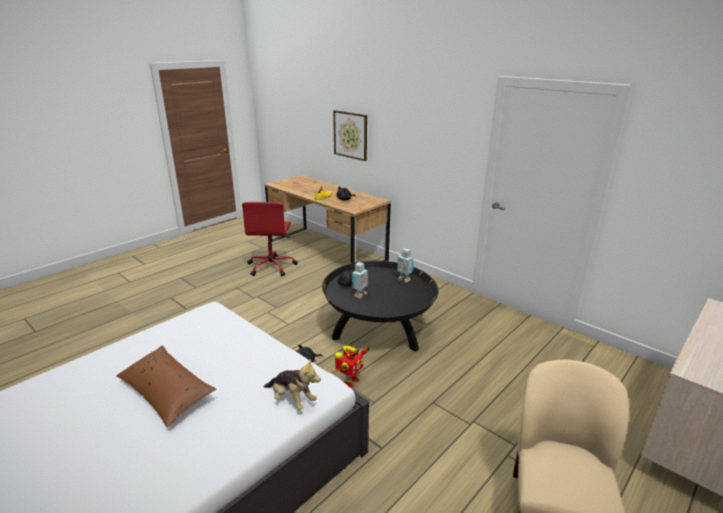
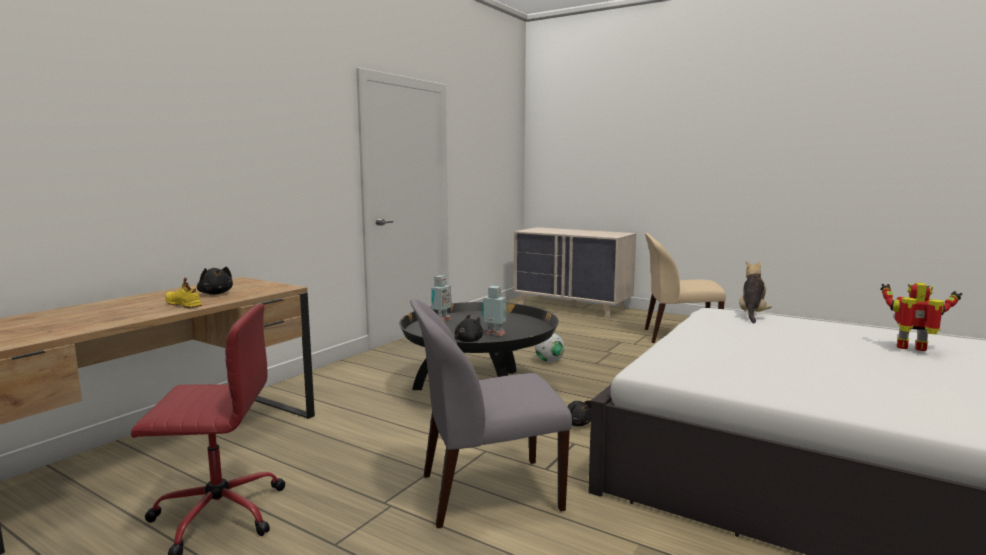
camera: 100 degrees left, 15 degrees down
brown pillow [116,345,216,427] -> none
picture [333,110,367,161] -> none
toy robot [335,345,370,387] -> toy robot moved to [880,282,962,351]
none -> grey chair [410,299,572,528]
none -> football [535,333,565,362]

